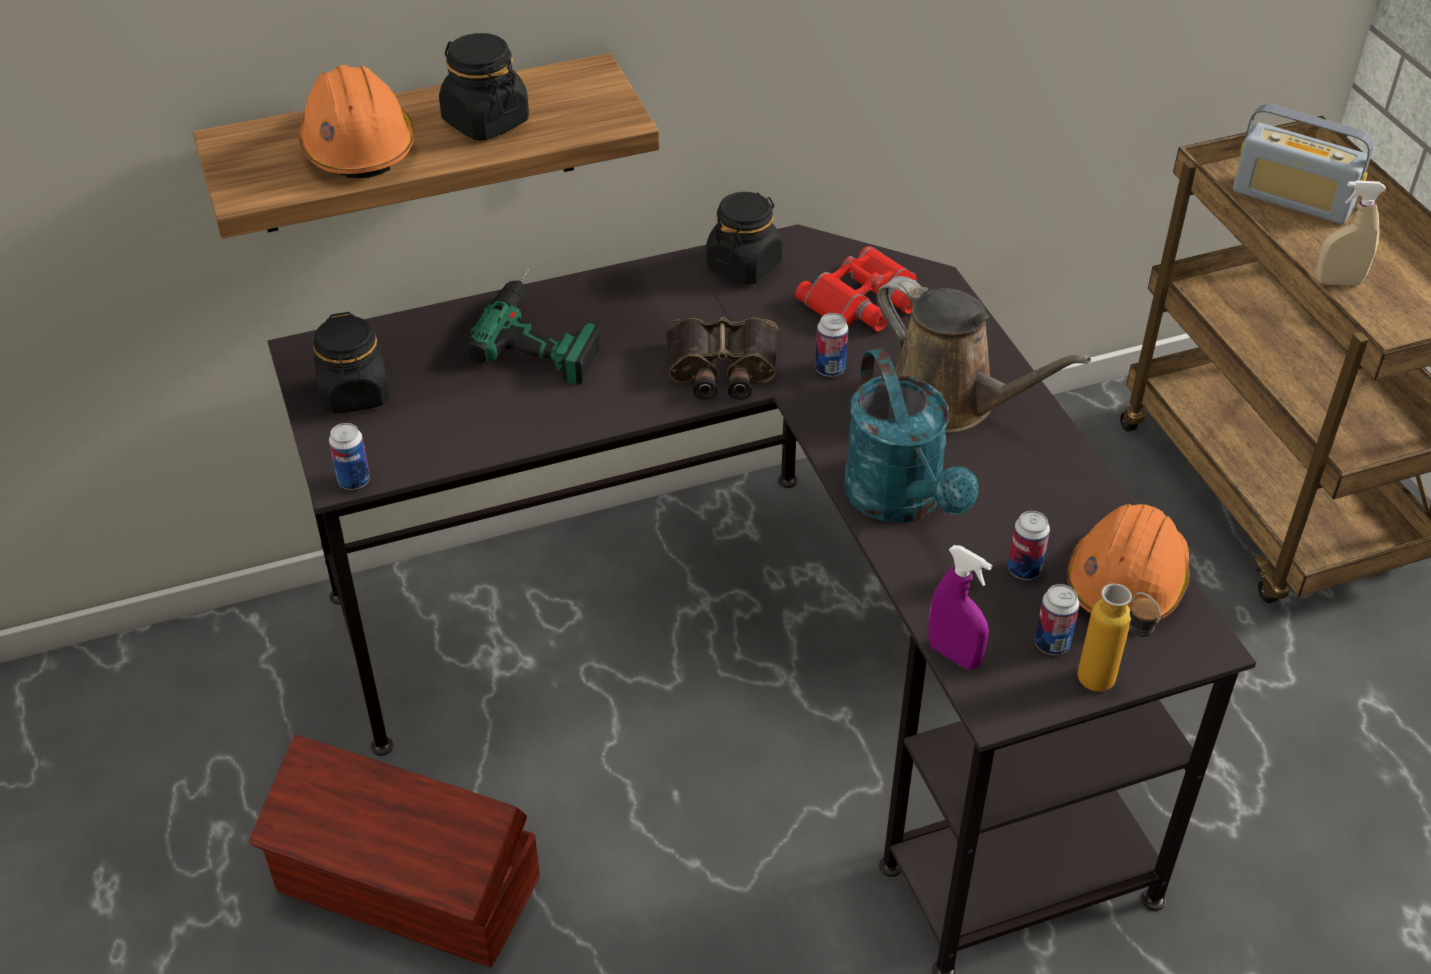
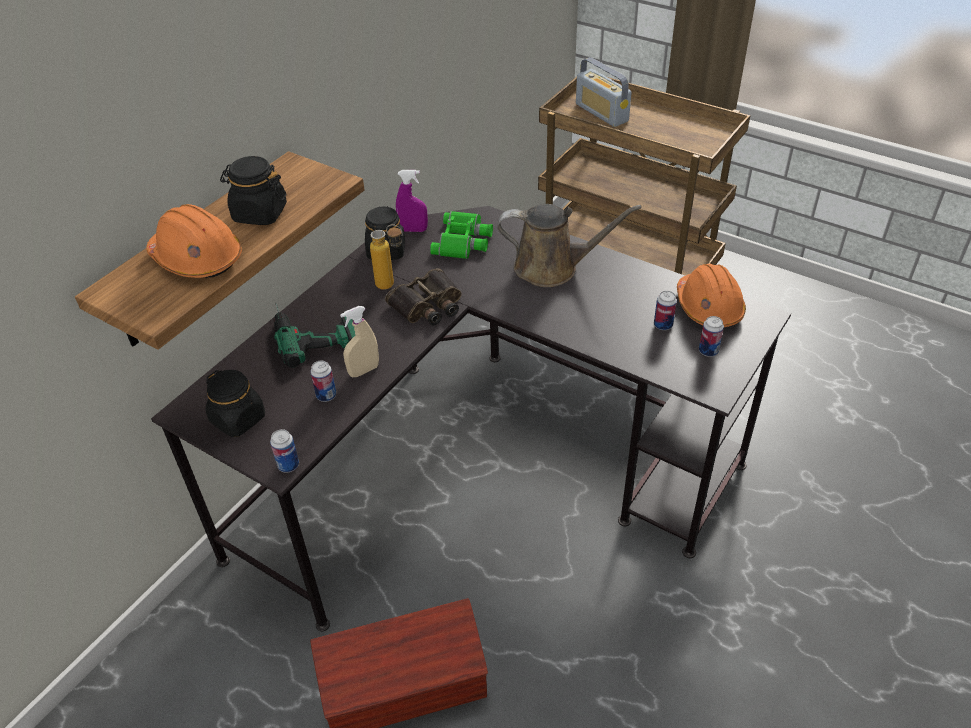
camera: 35 degrees left, 0 degrees up
red binoculars [795,246,917,332] -> green binoculars [430,211,493,259]
can [815,313,848,377] -> can moved to [311,361,336,402]
turquoise watering can [844,348,979,523] -> none
purple spray bottle [928,545,992,669] -> purple spray bottle moved to [396,170,428,232]
bottle [1078,583,1162,692] -> bottle moved to [370,224,403,290]
radio [1233,104,1374,224] -> radio turned 60 degrees clockwise [576,57,632,127]
beige spray bottle [1316,181,1386,285] -> beige spray bottle moved to [340,306,379,377]

